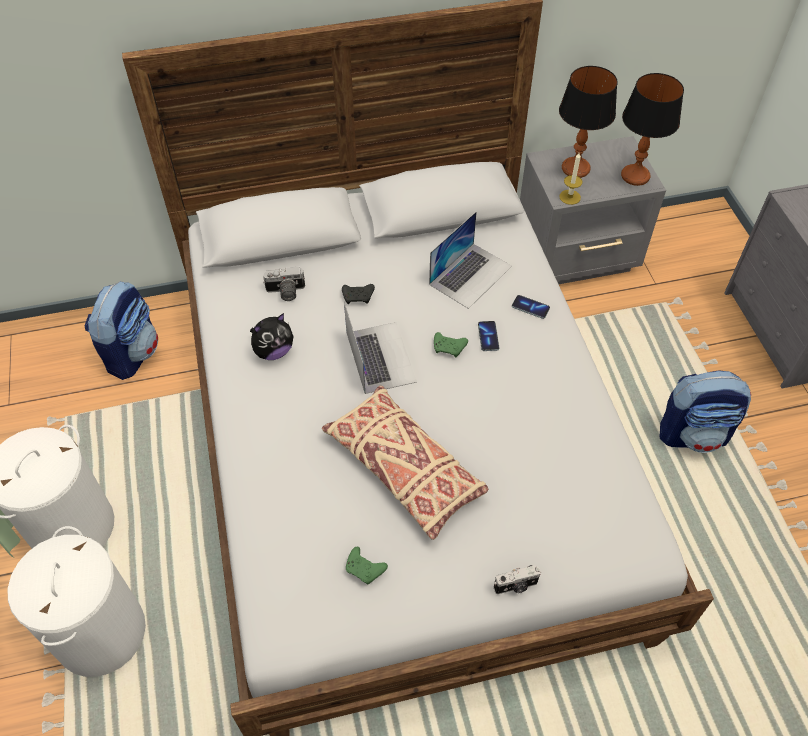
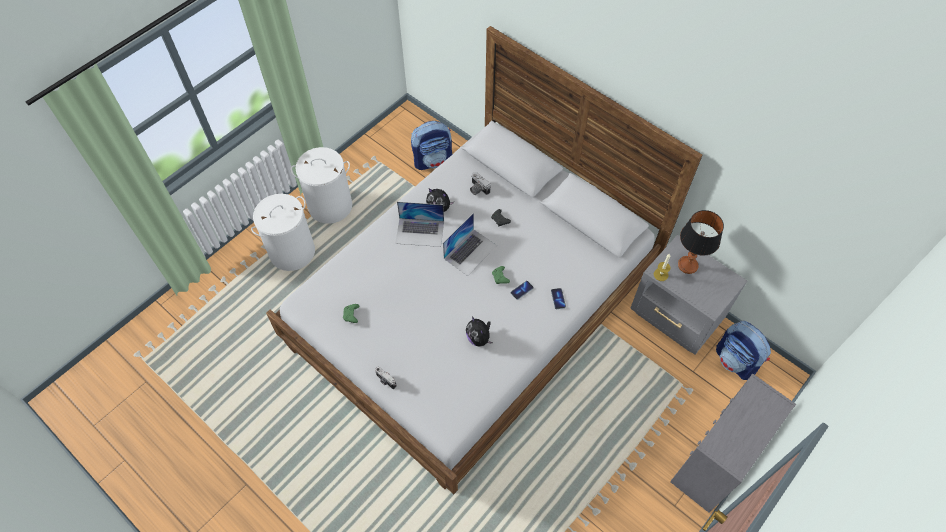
camera: 55 degrees right, 5 degrees up
beige pillow [322,385,489,540] -> none
laptop [429,211,512,309] -> laptop moved to [395,202,444,247]
table lamp [621,73,684,186] -> none
backpack [660,370,751,453] -> backpack moved to [716,321,771,380]
none -> plush toy [466,316,493,346]

